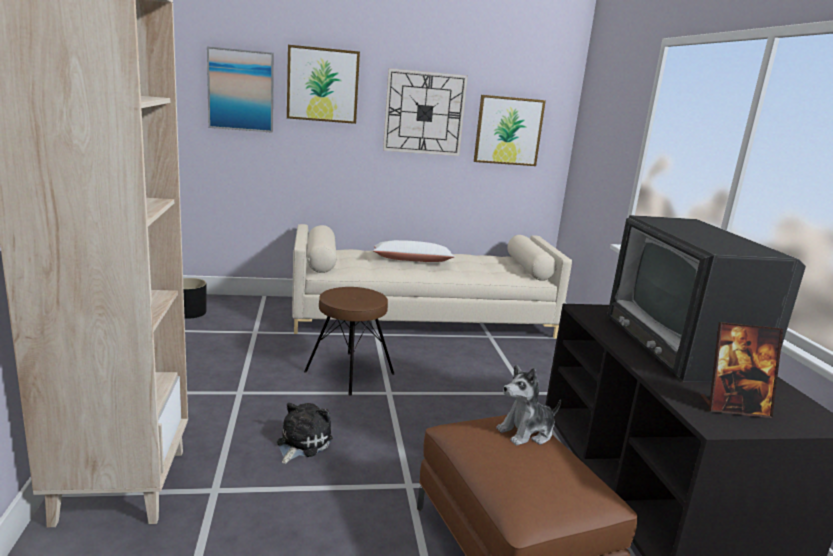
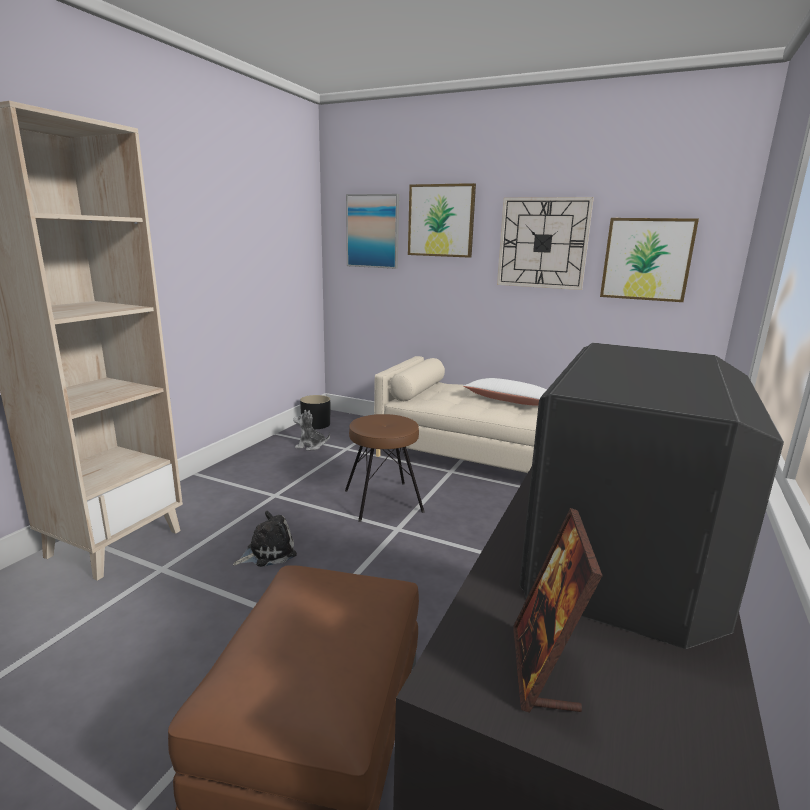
camera: 35 degrees right, 0 degrees up
plush toy [496,365,561,445] -> plush toy moved to [293,410,330,451]
picture frame [701,322,783,418] -> picture frame turned 60 degrees clockwise [513,508,603,713]

